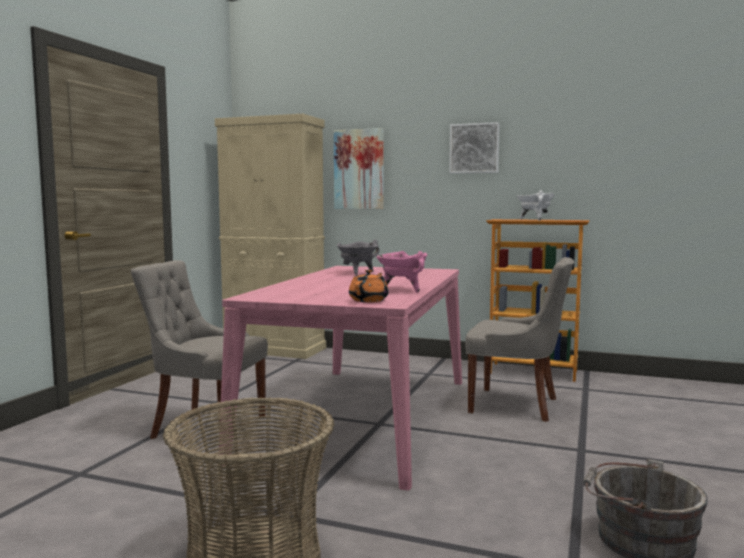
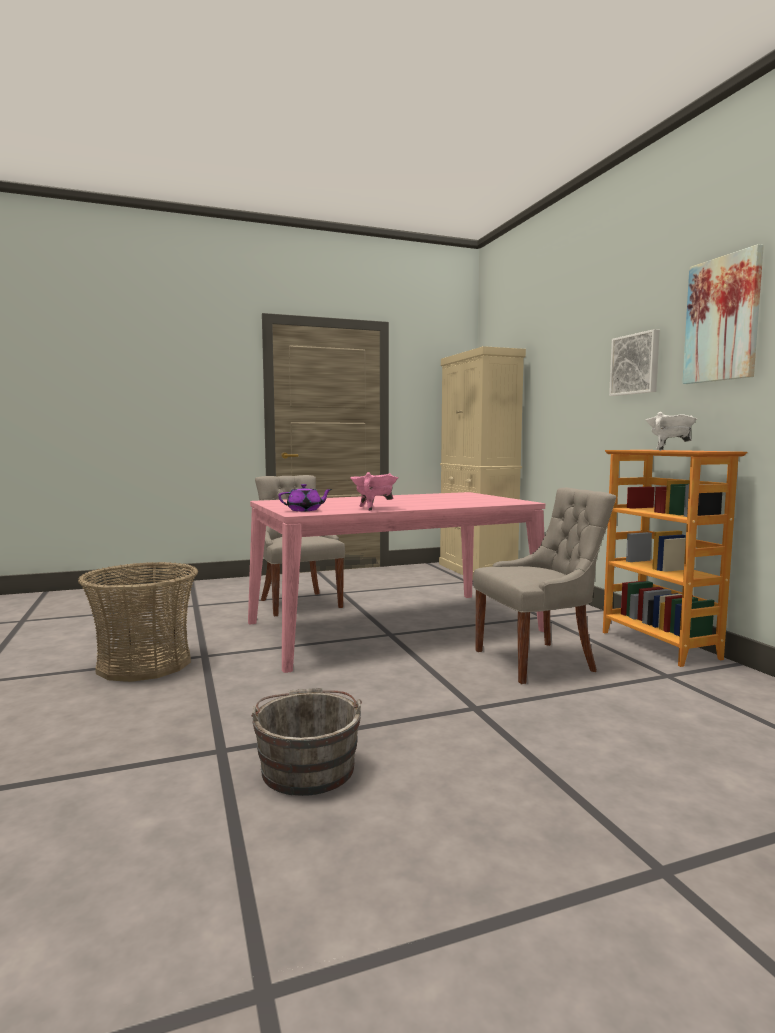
camera: 50 degrees right, 0 degrees up
picture [334,128,384,209] -> picture moved to [682,244,764,384]
grey cooking pot [337,240,380,275] -> none
orange teapot [349,270,389,302] -> purple teapot [278,484,332,511]
grey chair [465,257,574,422] -> grey chair turned 90 degrees counterclockwise [473,488,616,684]

